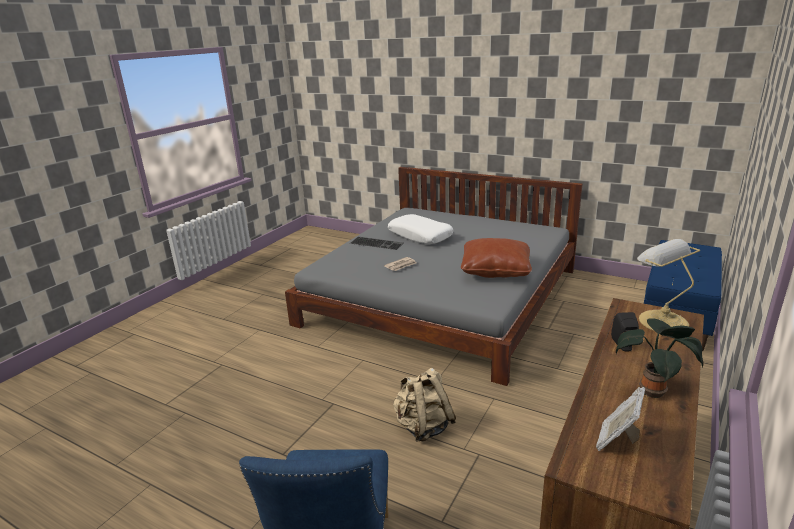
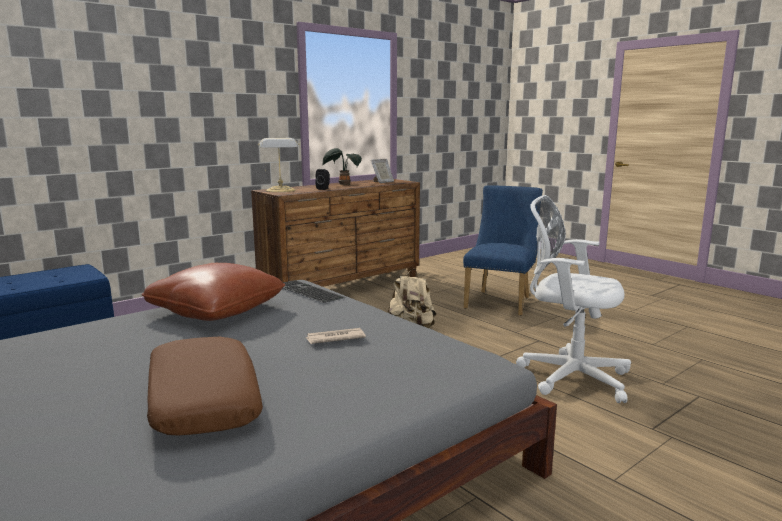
camera: 160 degrees left, 10 degrees down
keyboard [350,237,404,250] -> keyboard moved to [283,280,346,303]
white pillow [388,214,454,244] -> brown pillow [147,337,263,436]
none -> white office chair [516,195,631,403]

